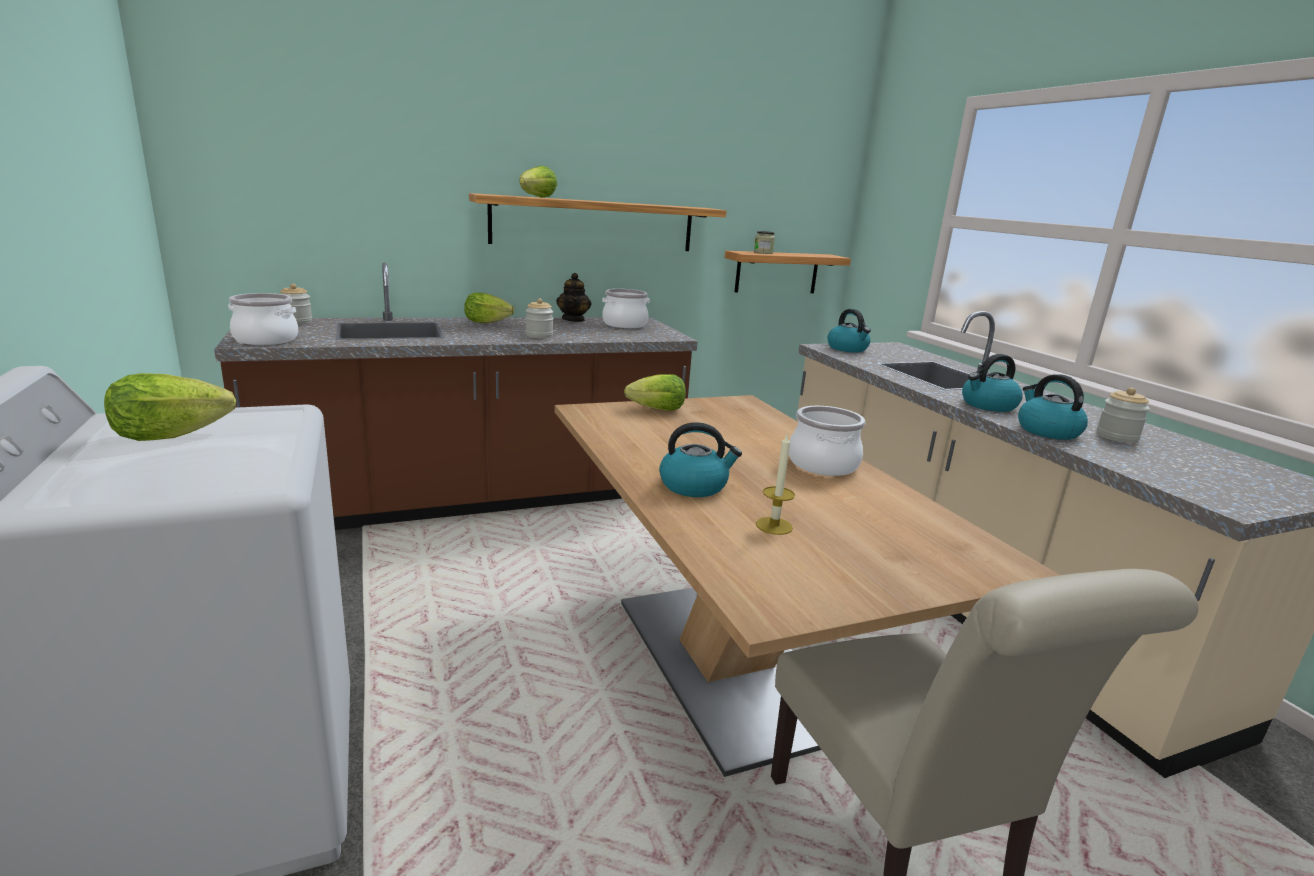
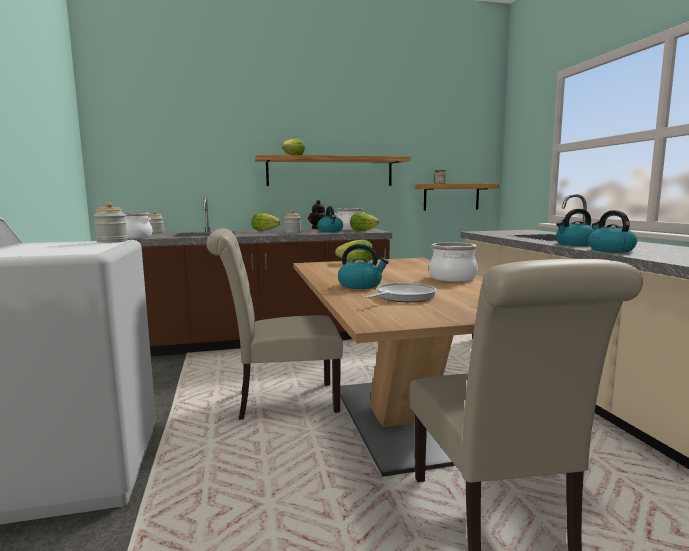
camera: 10 degrees right, 10 degrees down
lettuce [104,373,236,441] -> lettuce moved to [350,213,379,231]
candle [756,432,795,535] -> frying pan [365,283,437,302]
kettle [828,309,871,353] -> kettle moved to [317,206,343,232]
jar [1096,388,1150,443] -> jar moved to [94,202,128,243]
none -> beige chair [206,228,343,420]

